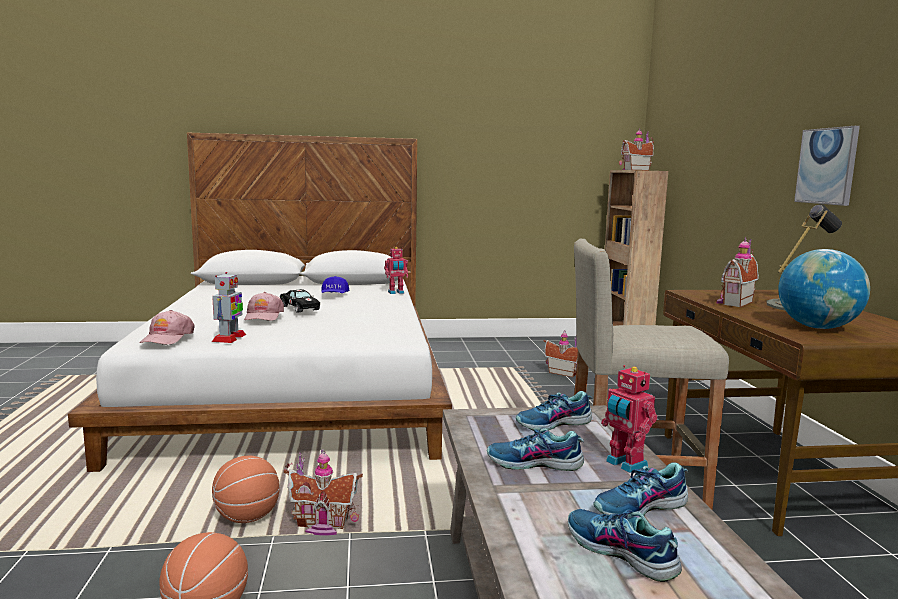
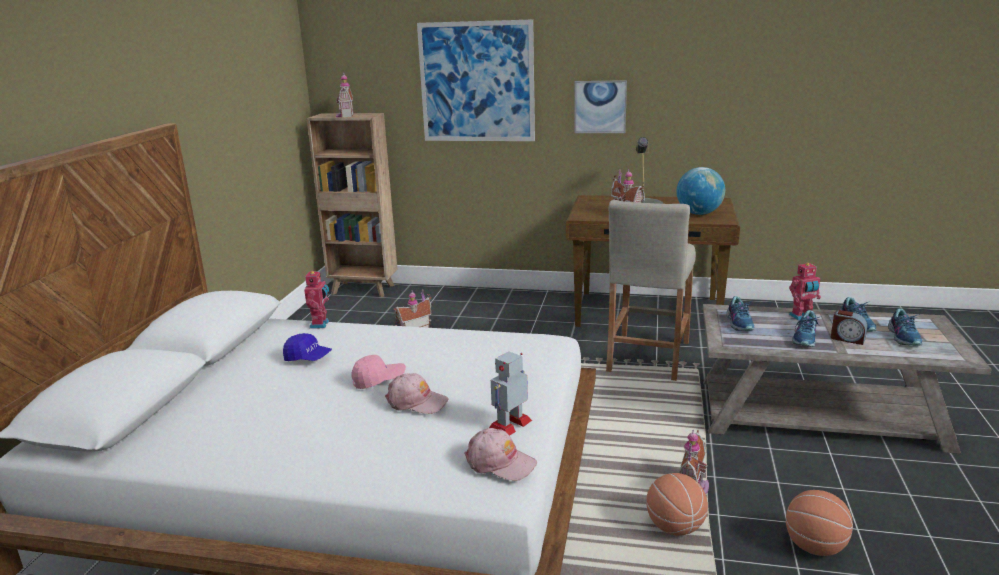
camera: 70 degrees left, 10 degrees up
toy robot [212,272,246,343] -> toy robot turned 75 degrees counterclockwise [489,352,532,436]
black toy car [280,289,320,312] -> pink cap [351,355,406,389]
shoe [568,509,682,582] -> shoe turned 60 degrees counterclockwise [888,308,923,346]
none -> picture [417,19,535,141]
none -> alarm clock [831,310,867,345]

